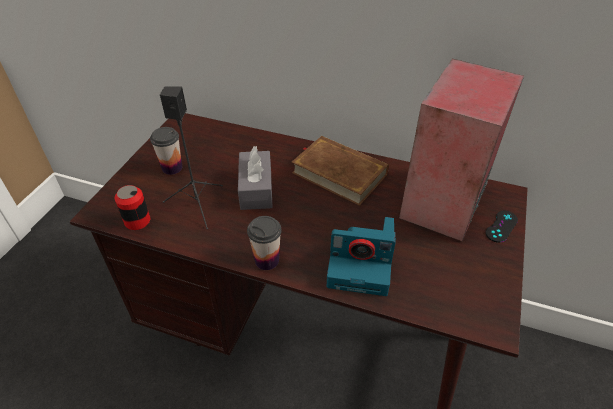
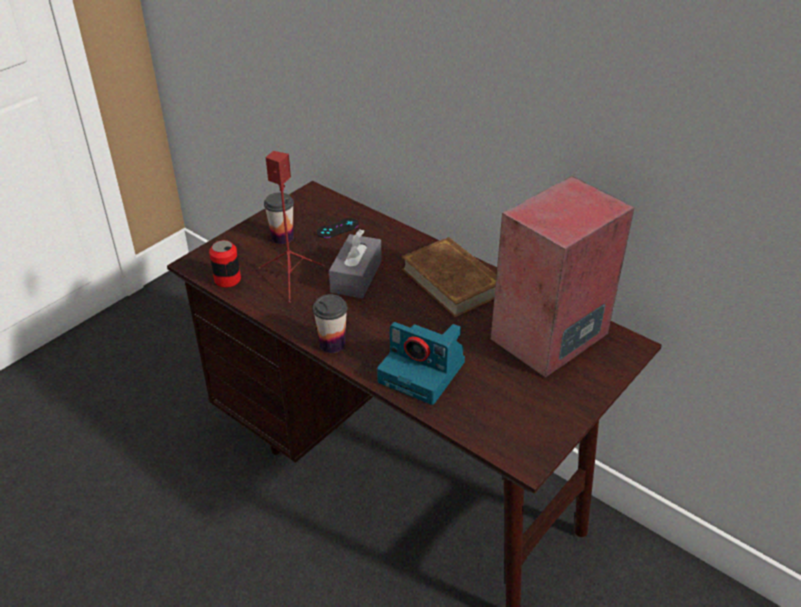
camera: 20 degrees right, 5 degrees down
black speaker [160,87,223,229] -> red speaker [259,151,325,303]
black game controller [485,211,518,243] -> black game controller moved to [317,218,359,238]

